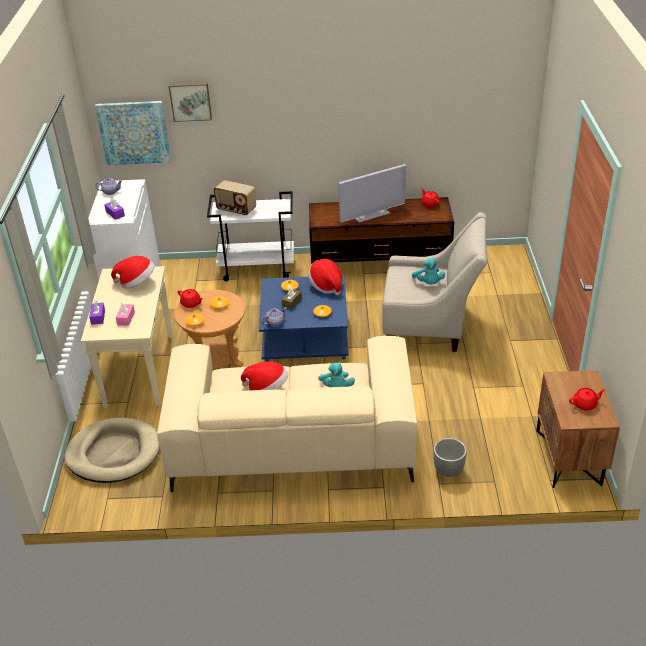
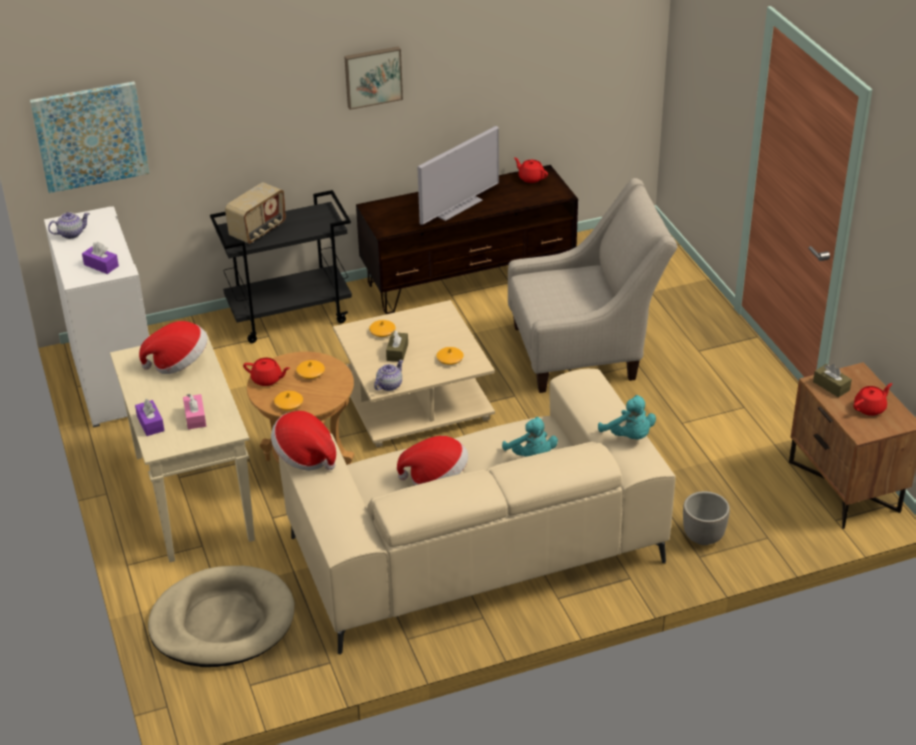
camera: 20 degrees left, 0 degrees up
picture [169,83,212,122] -> picture moved to [344,46,403,110]
white cart [207,191,294,281] -> black cart [210,190,352,343]
radio [214,180,256,216] -> radio turned 60 degrees counterclockwise [225,182,286,244]
blue coffee table [259,275,349,362] -> beige coffee table [333,300,495,447]
hat [308,259,343,295] -> hat moved to [271,411,336,471]
turquoise plush toy [412,258,445,285] -> turquoise plush toy moved to [598,395,656,439]
none -> brown tissue box [813,364,852,397]

